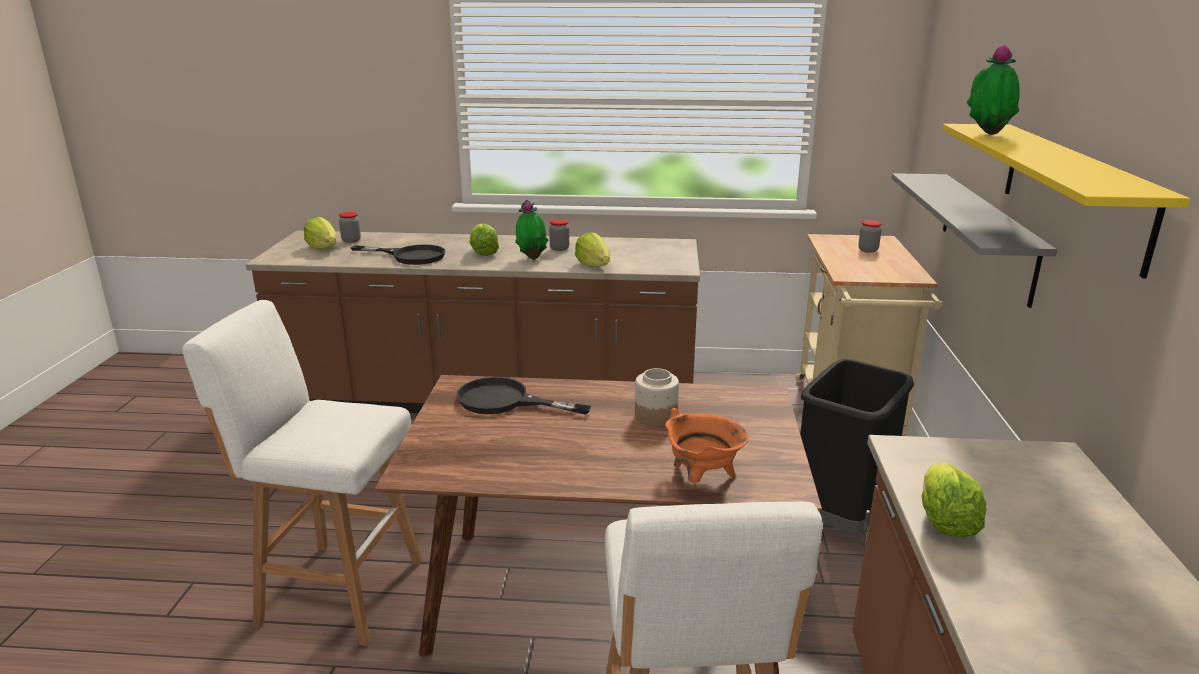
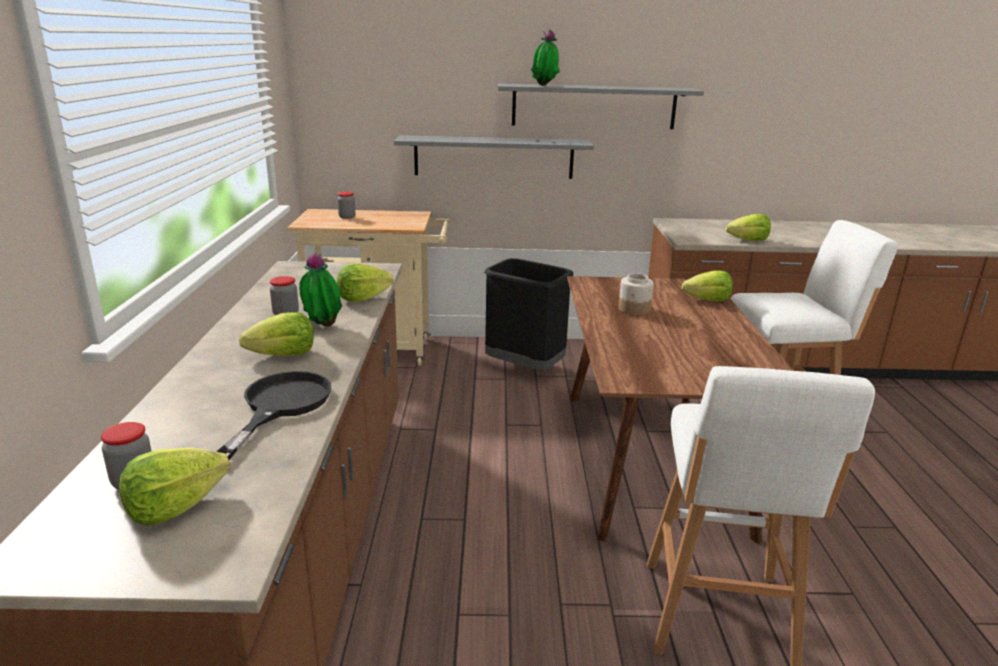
camera: 95 degrees left, 0 degrees up
black frying pan [457,377,591,415] -> none
orange cooking pot [665,408,749,483] -> lettuce [682,270,733,301]
yellow shelf [942,124,1190,279] -> grey shelf [498,83,704,129]

